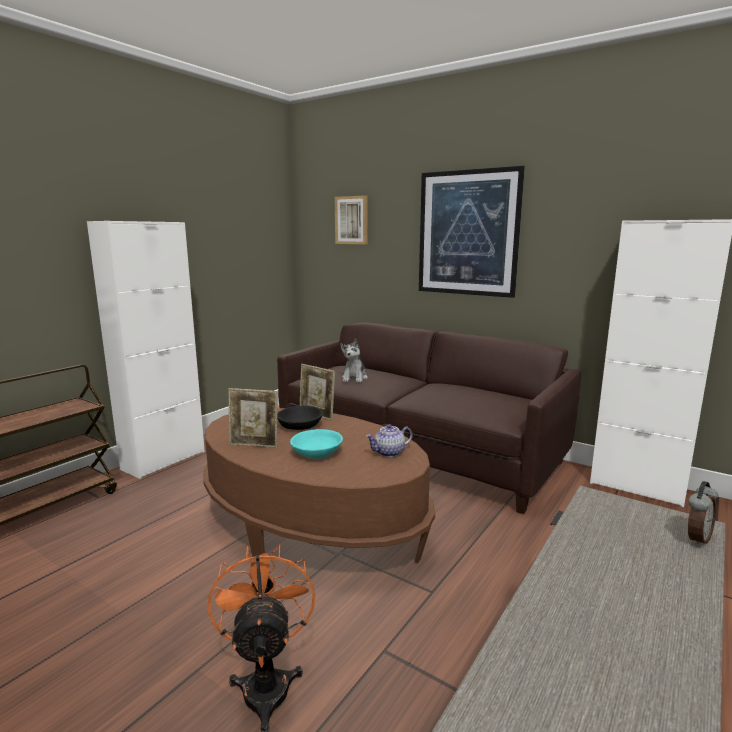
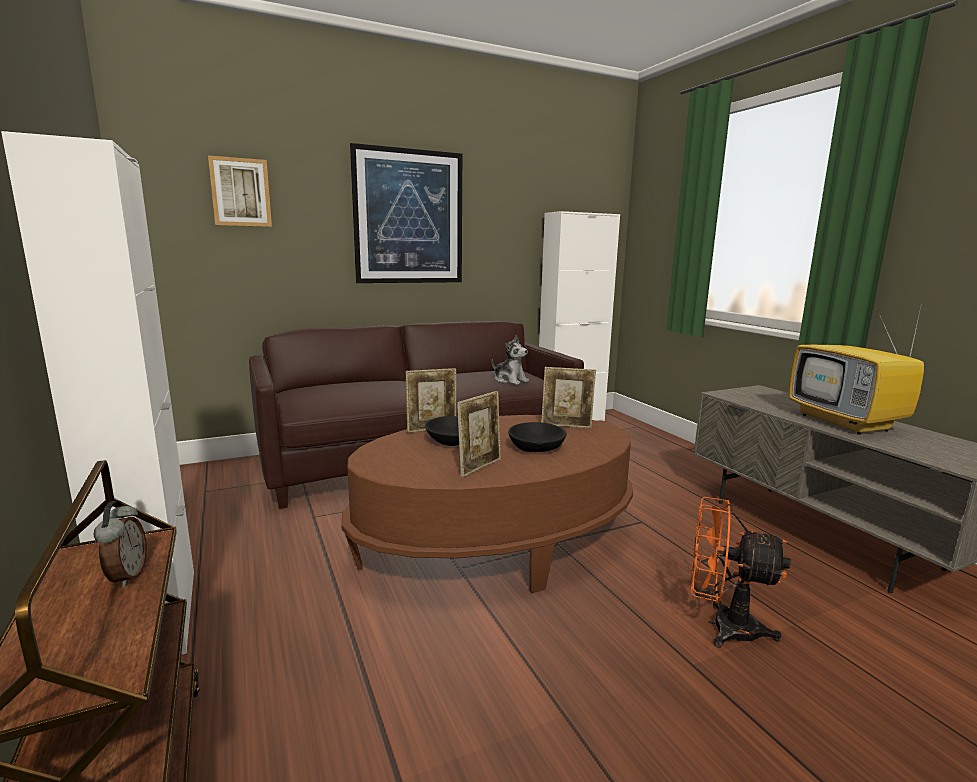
camera: 60 degrees left, 0 degrees up
turquoise bowl [290,429,343,459] -> black bowl [508,422,567,452]
plush toy [340,339,368,383] -> plush toy moved to [492,335,529,385]
teapot [366,424,413,457] -> picture frame [541,367,596,428]
alarm clock [688,481,718,547] -> alarm clock moved to [94,501,147,587]
none -> television [789,303,924,435]

